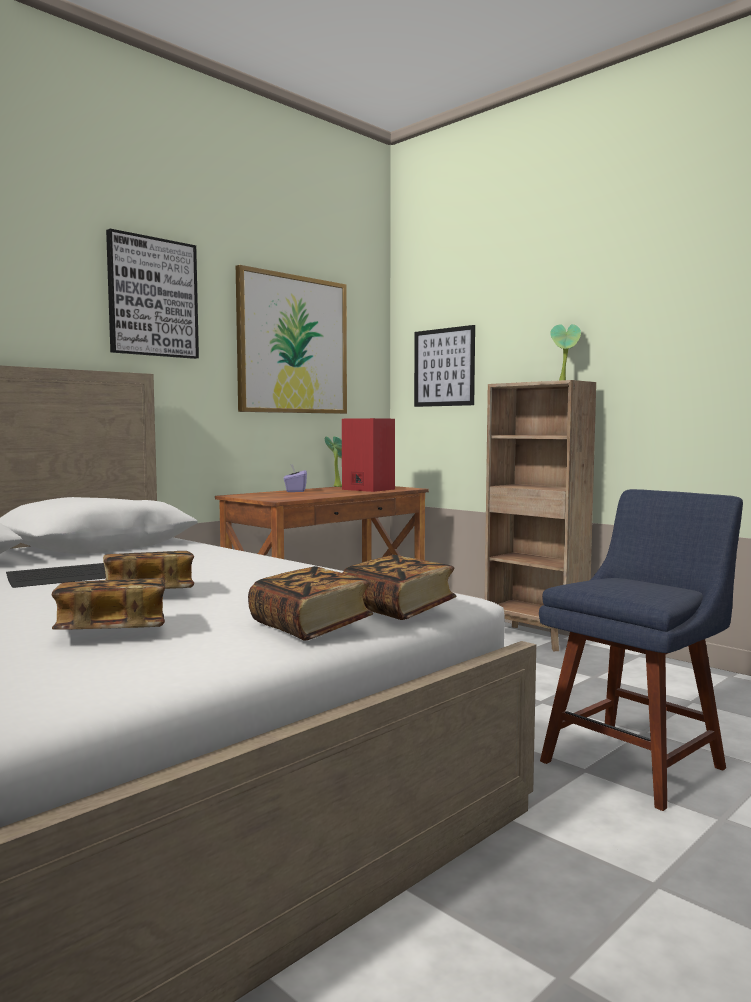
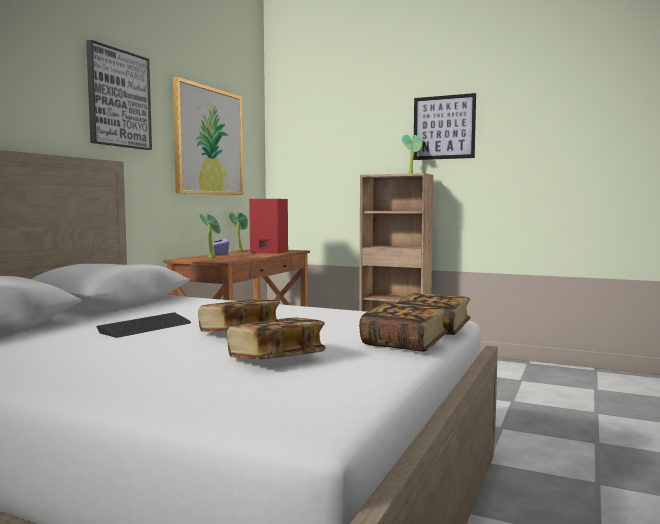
camera: 20 degrees left, 0 degrees up
picture [414,325,475,407] -> picture moved to [413,93,476,160]
blue chair [539,489,743,811] -> none
none -> potted plant [200,213,221,258]

